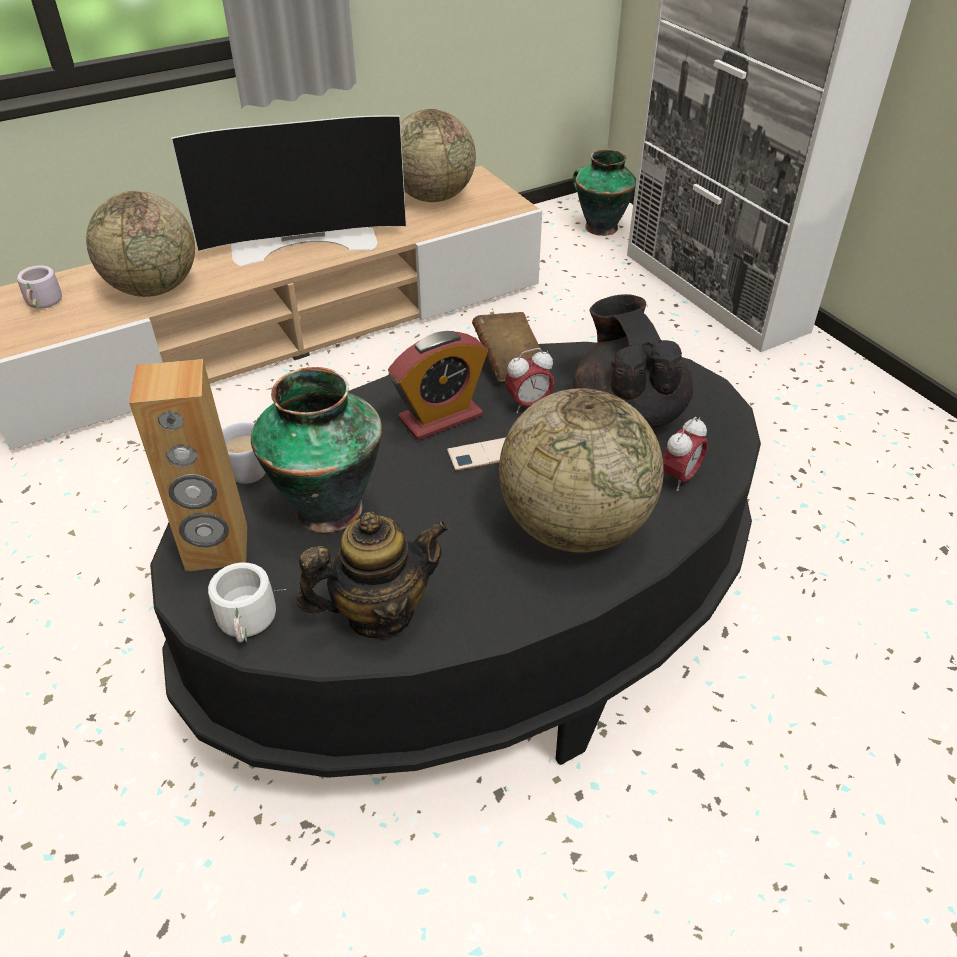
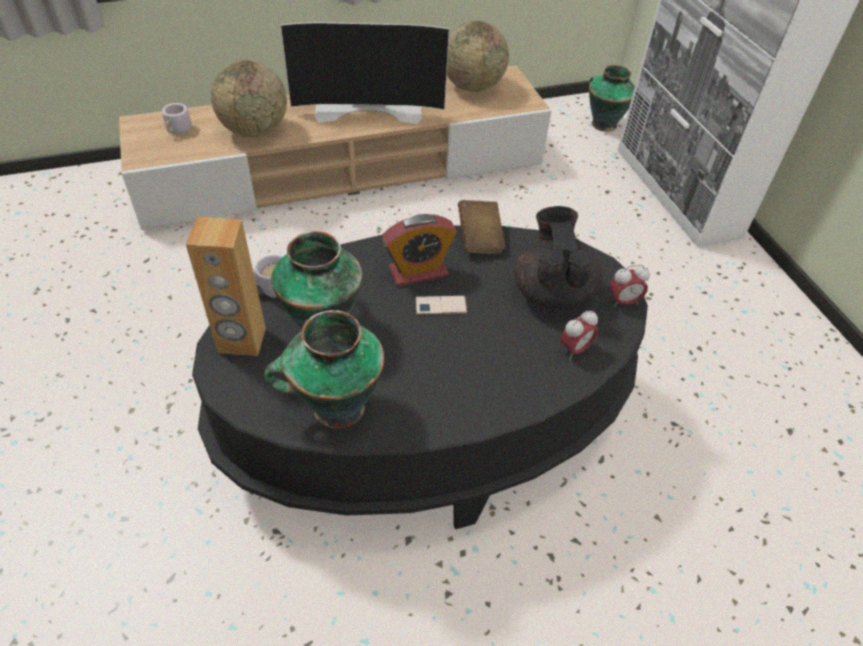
camera: 10 degrees right, 5 degrees up
white mug [208,563,285,643] -> none
teapot [296,512,449,639] -> vase [264,310,384,428]
globe [499,388,664,553] -> none
alarm clock [505,348,555,413] -> alarm clock moved to [610,265,650,307]

